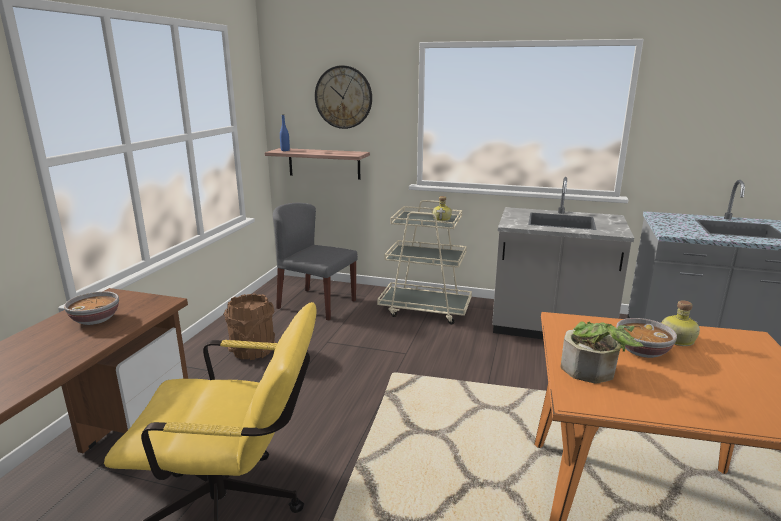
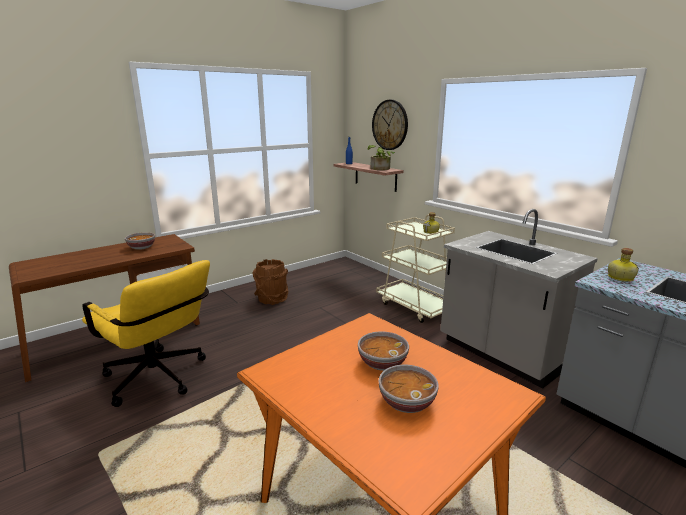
camera: 35 degrees right, 0 degrees up
grey chair [273,203,358,321] -> none
potted plant [560,321,644,383] -> potted plant moved to [367,145,395,170]
bottle [662,300,700,346] -> bottle moved to [608,248,639,282]
none -> bowl [379,365,439,413]

